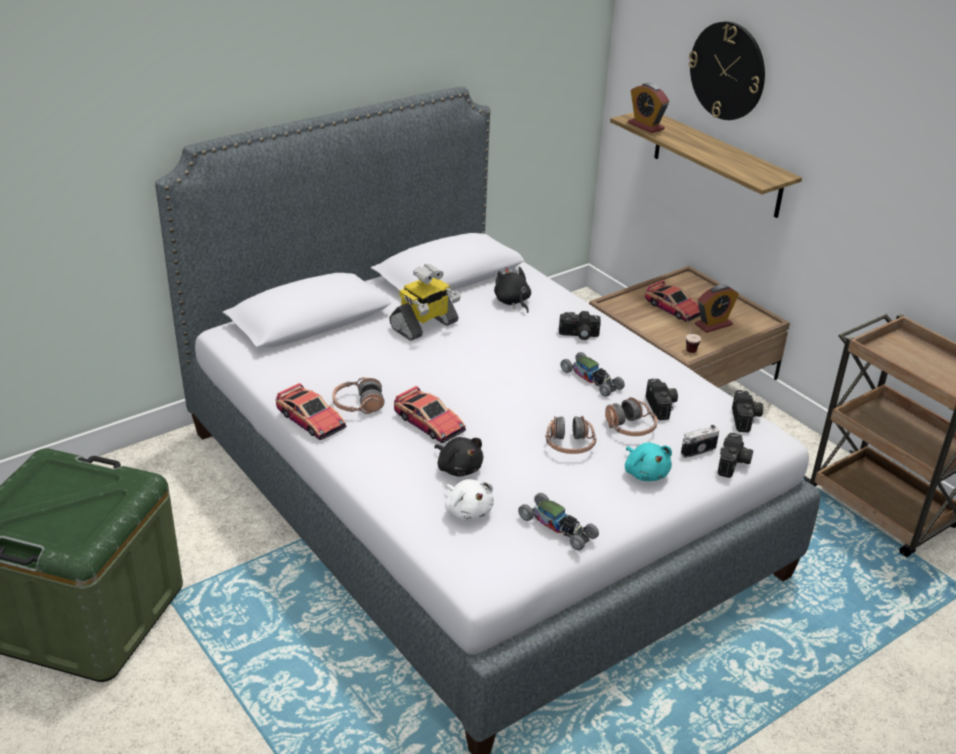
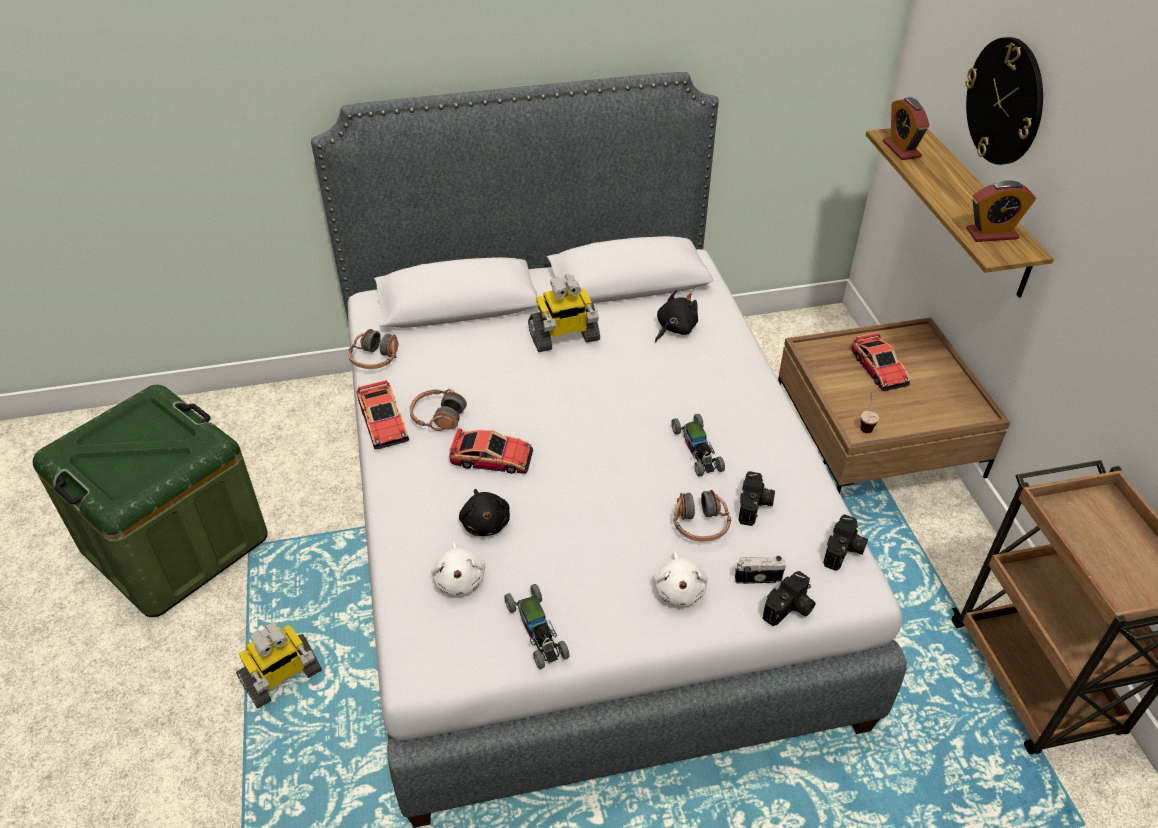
camera: 25 degrees right, 10 degrees up
toy car [394,386,466,443] -> toy car turned 60 degrees counterclockwise [449,428,533,474]
black plush toy [494,266,531,313] -> black plush toy turned 45 degrees clockwise [655,290,698,342]
headphones [546,416,596,454] -> headphones moved to [348,329,398,369]
camera [559,311,601,340] -> none
turquoise plush toy [625,443,672,481] -> white plush toy [653,551,708,606]
alarm clock [695,284,739,333] -> alarm clock moved to [966,180,1036,242]
none -> toy robot [236,623,322,709]

